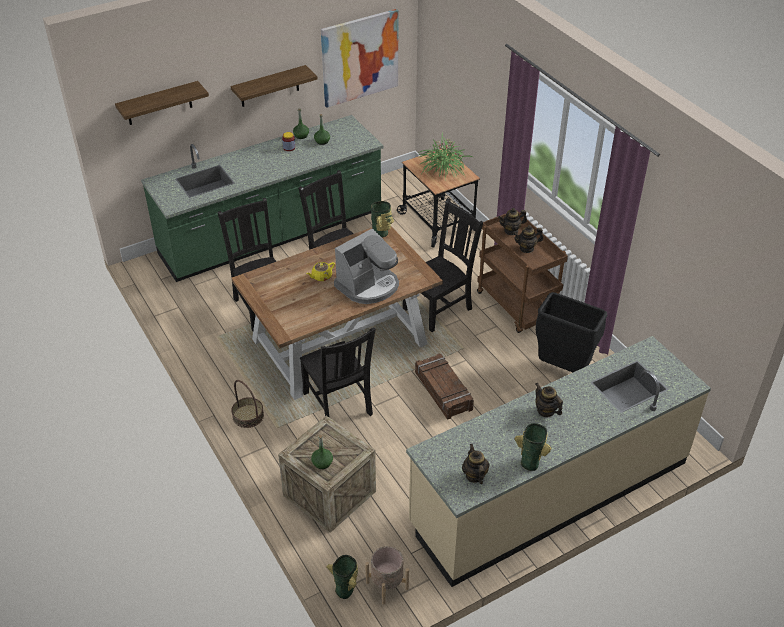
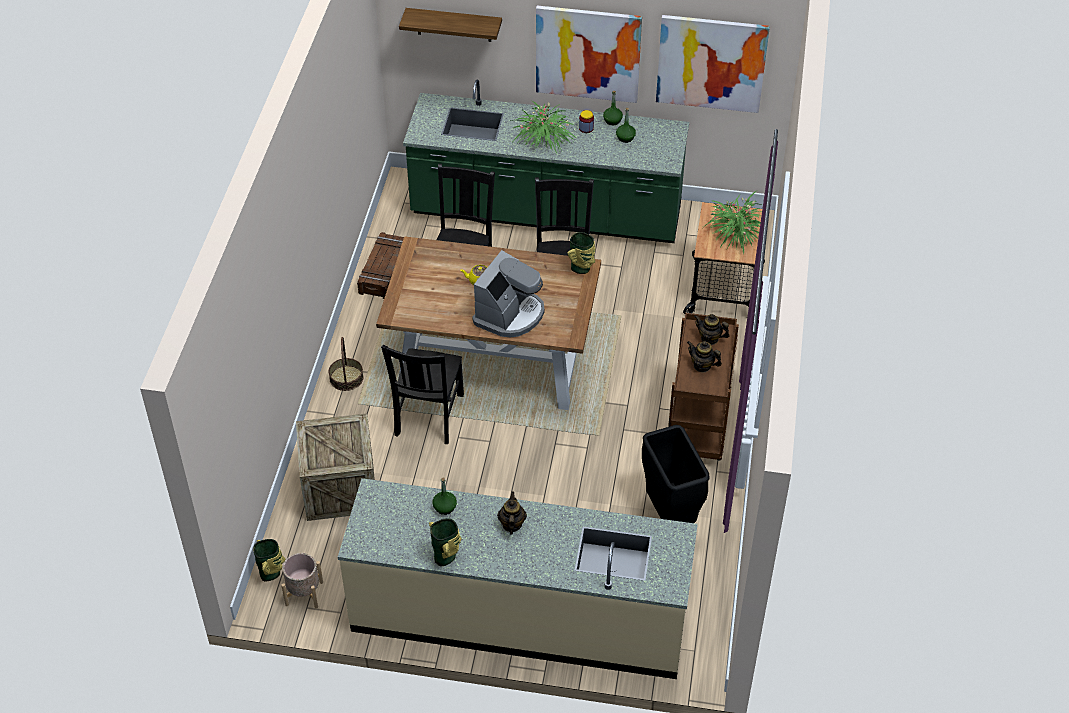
camera: 40 degrees right, 5 degrees up
shelf [231,65,318,107] -> picture [536,6,642,103]
green bottle [311,435,333,469] -> green bottle moved to [432,477,457,515]
coffee machine [334,228,399,304] -> coffee machine turned 60 degrees counterclockwise [472,250,544,338]
black chair [403,198,483,332] -> none
crate [415,353,474,420] -> crate moved to [357,232,404,299]
teapot [462,444,489,484] -> none
none -> potted plant [510,101,577,153]

